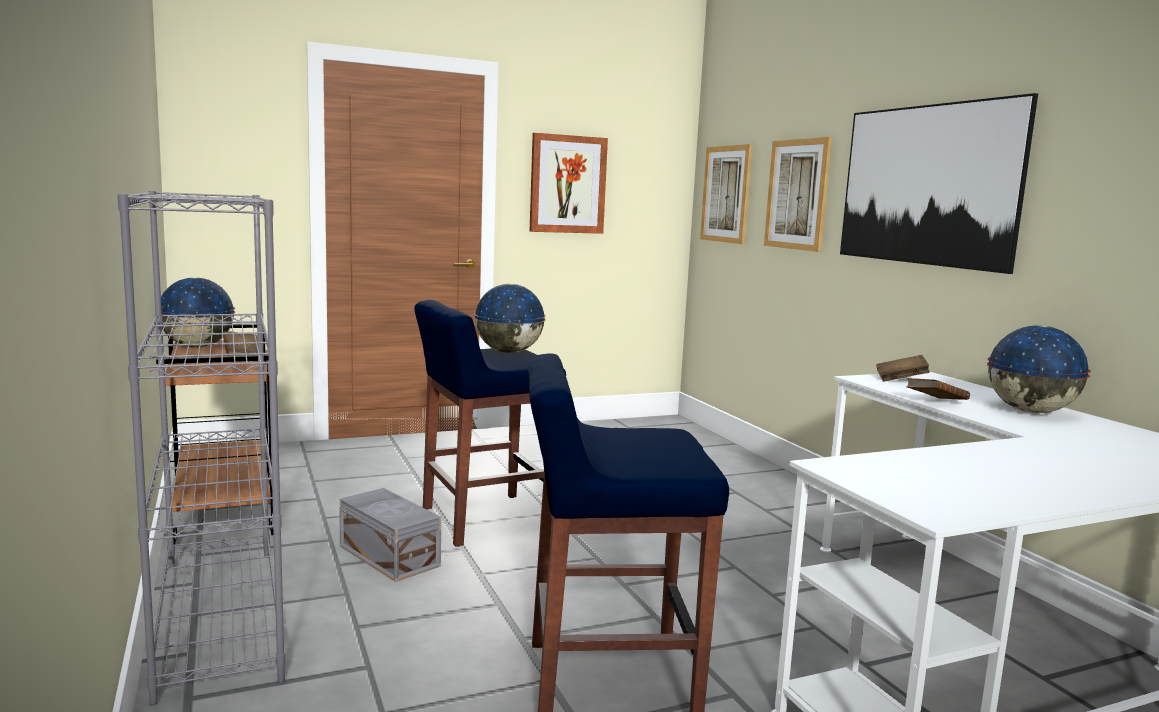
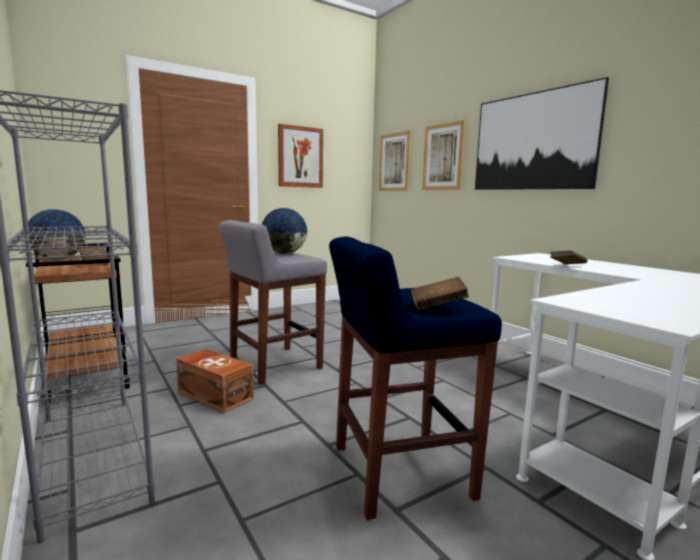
camera: 10 degrees left, 0 degrees up
grey storage box [339,488,441,582] -> brown storage box [176,349,254,413]
blue stool [414,300,566,547] -> grey stool [219,220,327,384]
brown book [876,355,930,381] -> brown book moved to [411,277,469,310]
globe [987,325,1091,413] -> none

